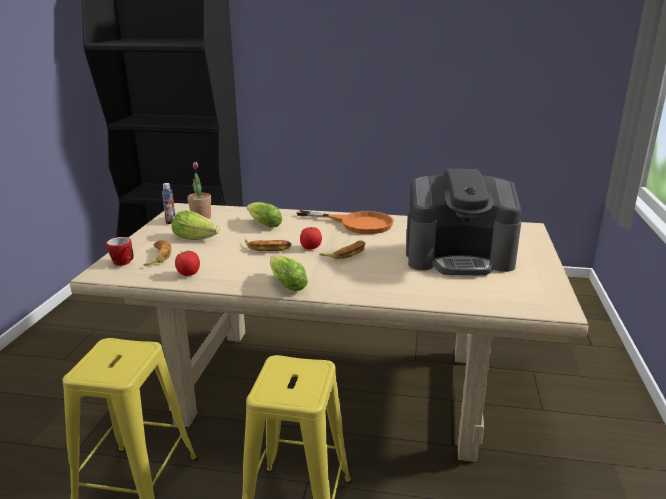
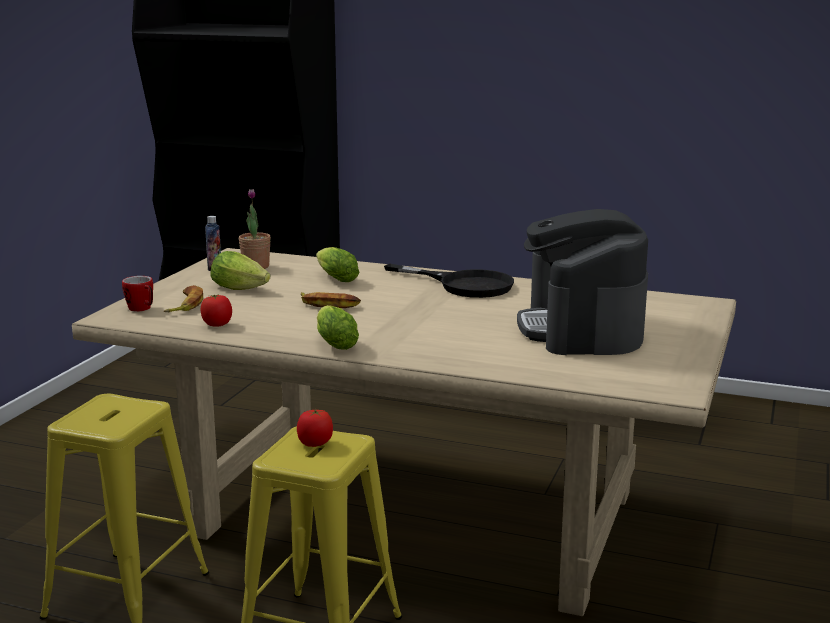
camera: 10 degrees right, 5 degrees down
orange frying pan [296,210,394,234] -> black frying pan [384,264,514,298]
tomato [300,227,322,250] -> tomato moved to [297,409,333,447]
banana [319,240,365,259] -> none
coffee machine [406,169,522,275] -> coffee machine turned 75 degrees clockwise [517,209,648,355]

